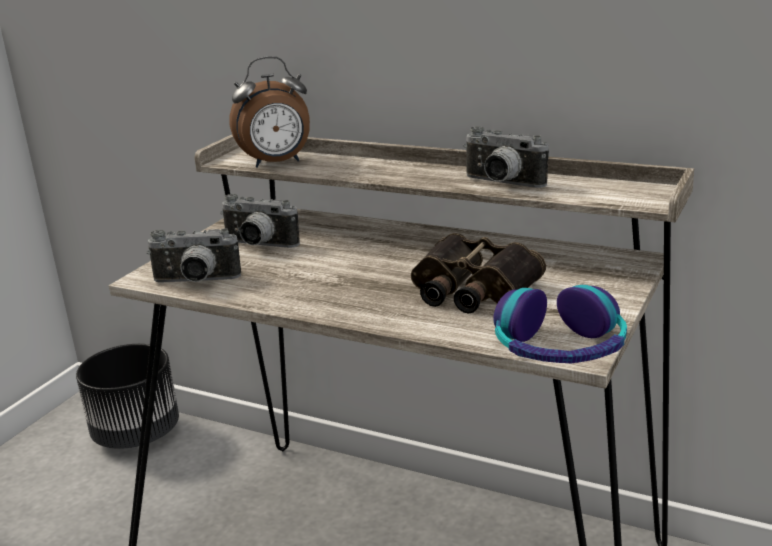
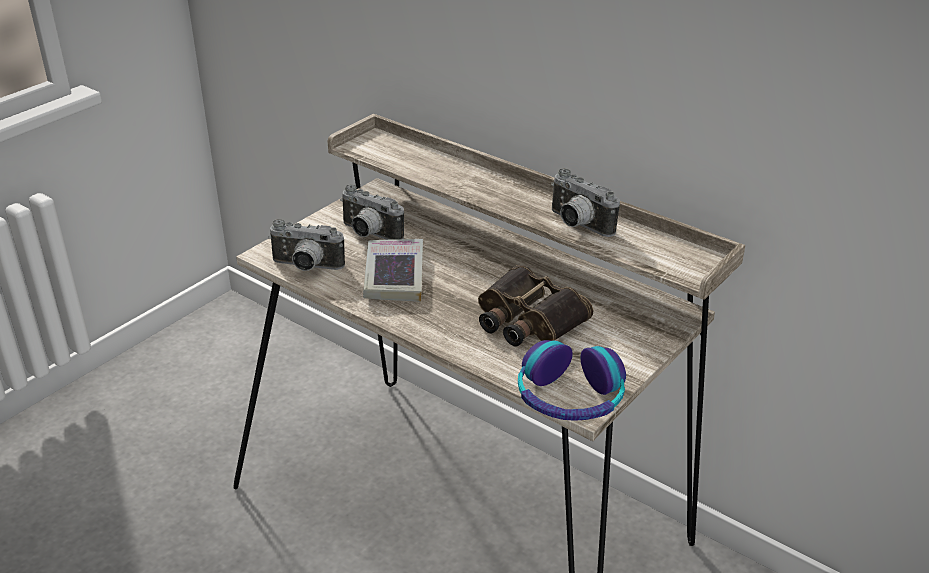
camera: 10 degrees right, 10 degrees up
black planter [76,344,179,449] -> none
alarm clock [230,56,310,168] -> none
none -> book [363,239,423,302]

